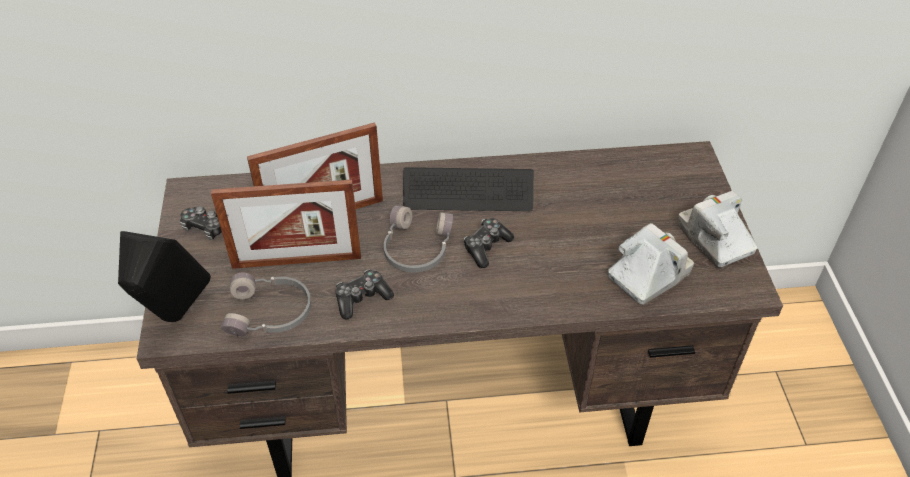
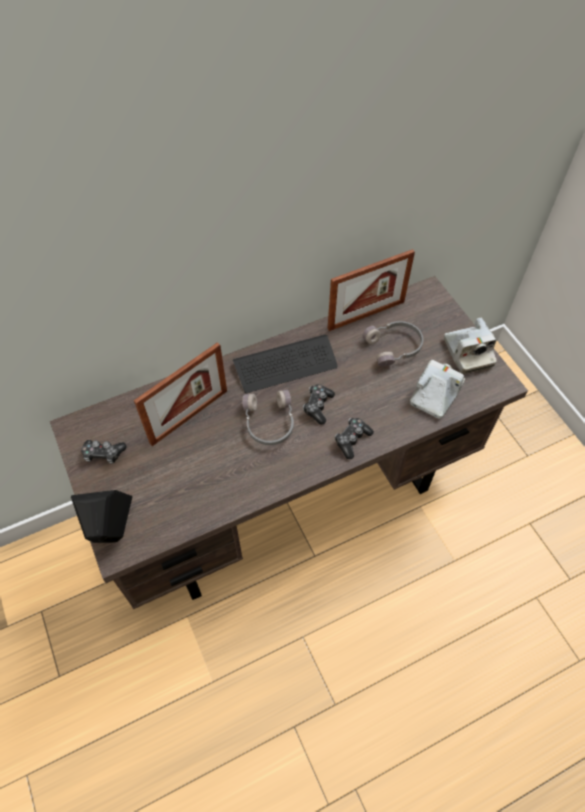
camera: 20 degrees left, 10 degrees up
picture frame [211,180,361,269] -> picture frame moved to [327,249,415,331]
grey headphones [221,273,311,336] -> grey headphones moved to [363,321,423,366]
game controller [336,269,394,320] -> game controller moved to [335,418,374,459]
camera [678,191,758,268] -> camera turned 150 degrees counterclockwise [444,317,497,374]

